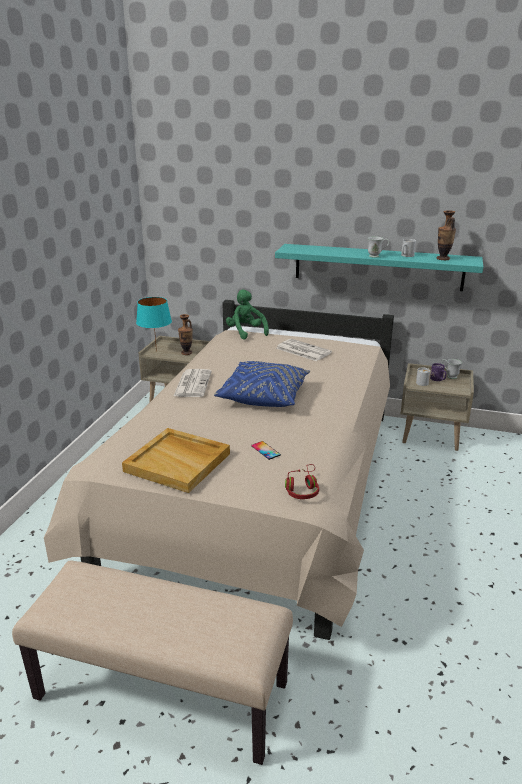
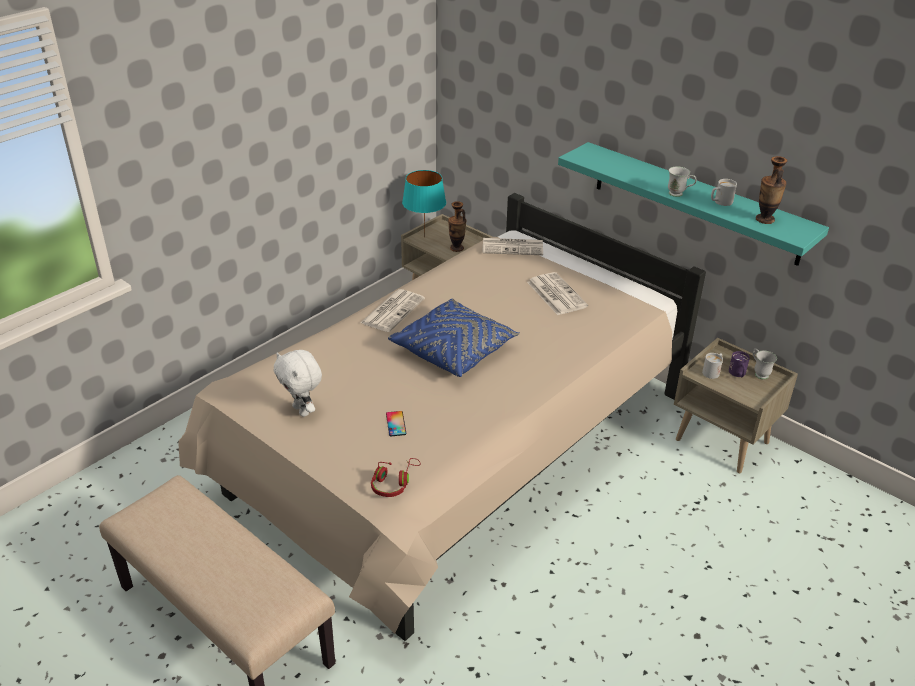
camera: 25 degrees right, 10 degrees up
beige tray [122,428,230,493] -> white plush toy [274,350,322,417]
green plush toy [226,289,269,340] -> newspaper [482,238,543,255]

